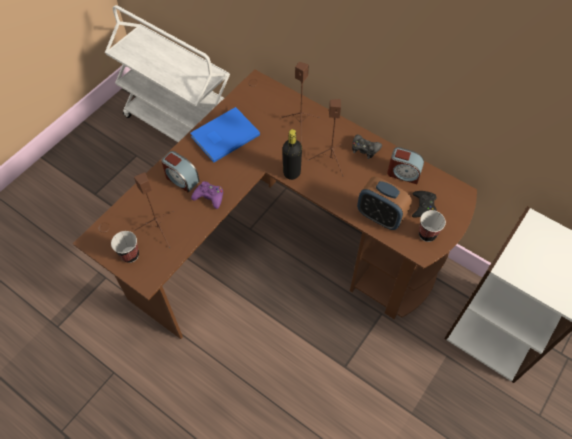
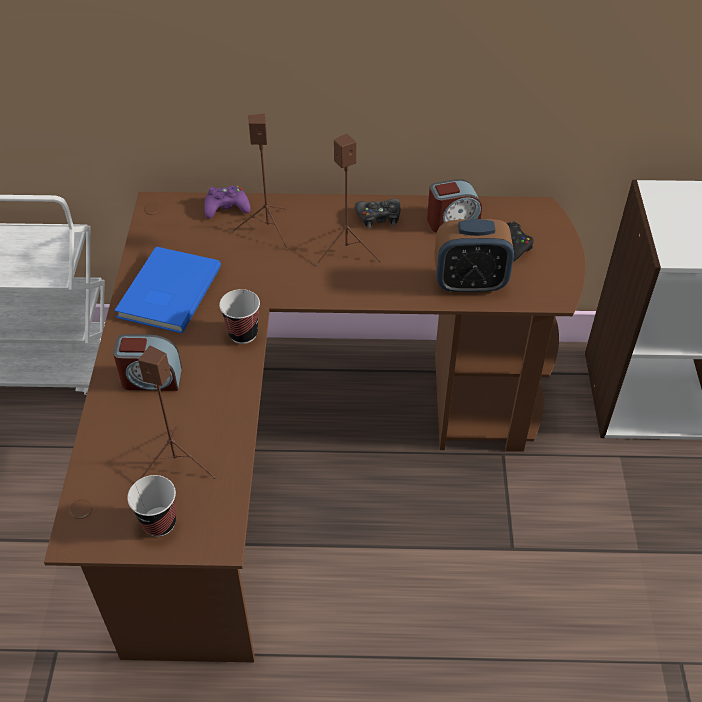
camera: 35 degrees left, 10 degrees down
purple game controller [191,181,223,209] -> purple game controller moved to [204,185,251,219]
black bottle [282,129,302,180] -> none
cup [419,210,446,242] -> cup moved to [219,289,260,344]

